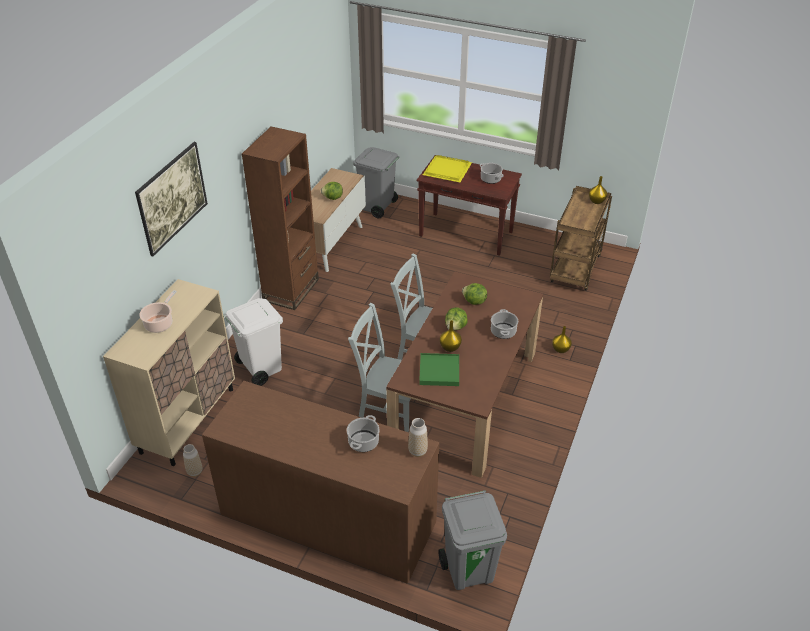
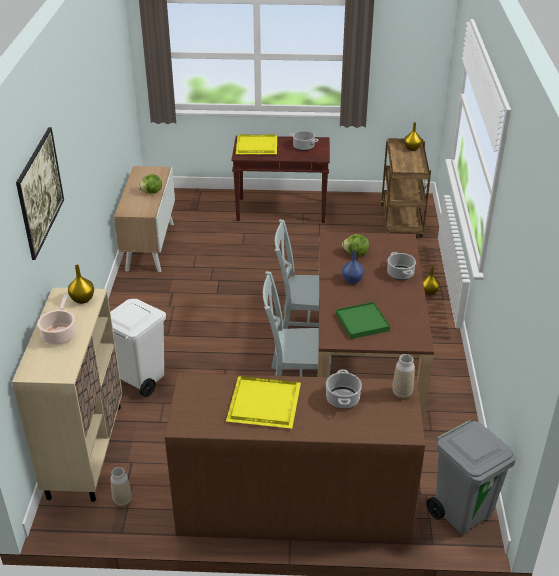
camera: 20 degrees left, 5 degrees down
brown bookcase [242,126,319,310] -> none
grey trash can [353,147,400,218] -> none
yellow vase [440,320,462,352] -> yellow vase moved to [68,264,94,304]
lettuce [445,307,468,330] -> blue vase [342,249,364,284]
none -> yellow tray [226,376,301,429]

